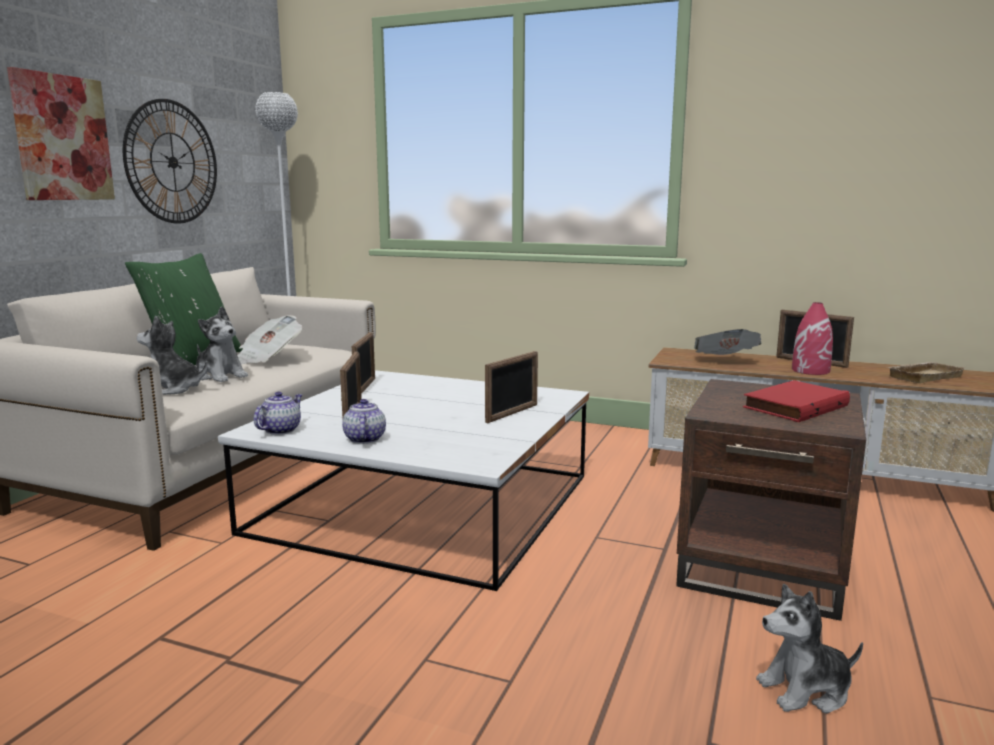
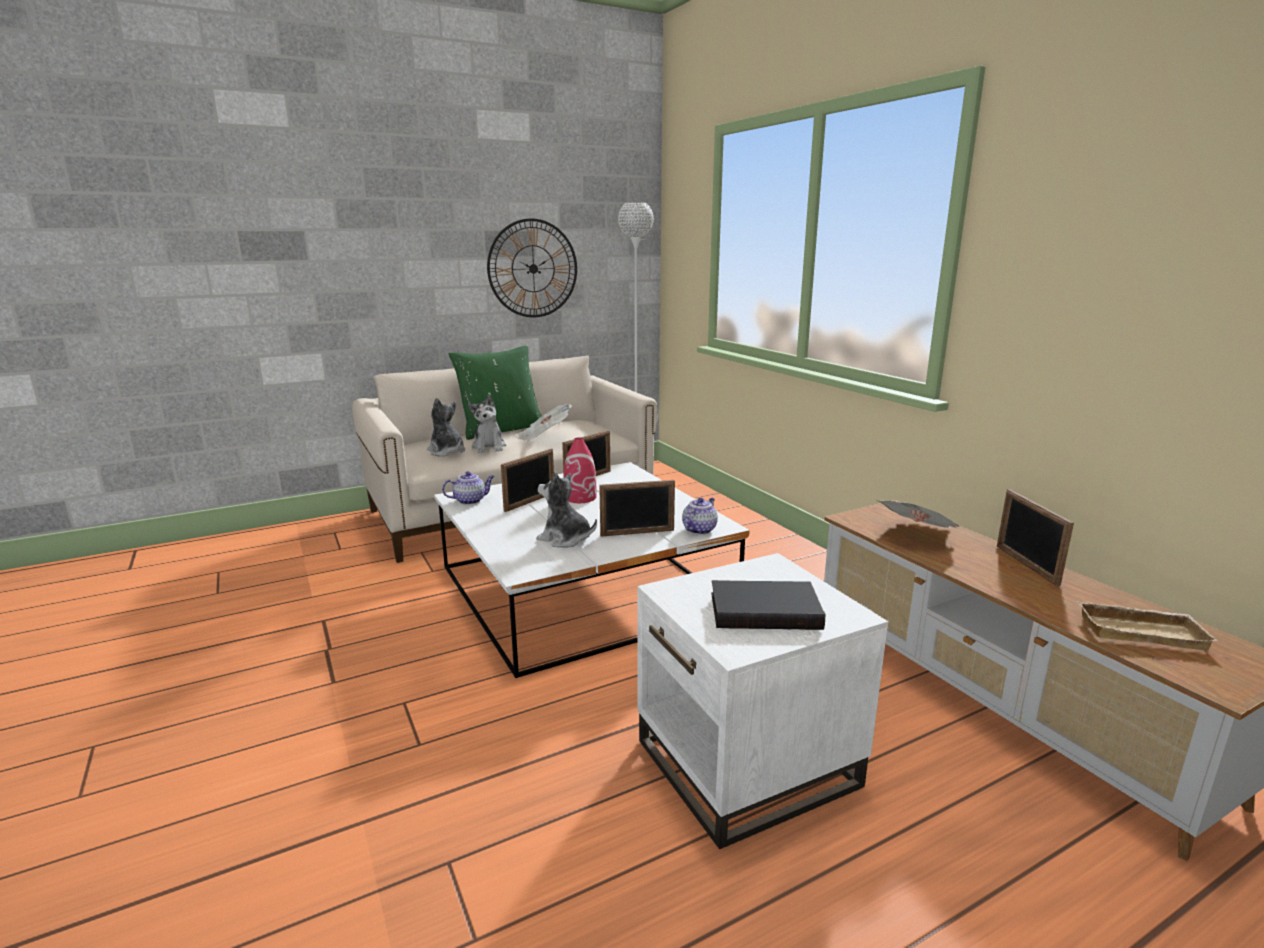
camera: 40 degrees right, 5 degrees up
picture [7,67,115,200] -> none
teapot [342,399,386,444] -> teapot moved to [682,498,718,535]
brown side table [676,379,866,621] -> white side table [637,553,888,849]
red book [743,380,850,422] -> black book [711,580,825,630]
plush toy [756,584,863,714] -> plush toy moved to [536,472,597,548]
red vase [792,302,833,375] -> red vase moved to [564,437,597,503]

